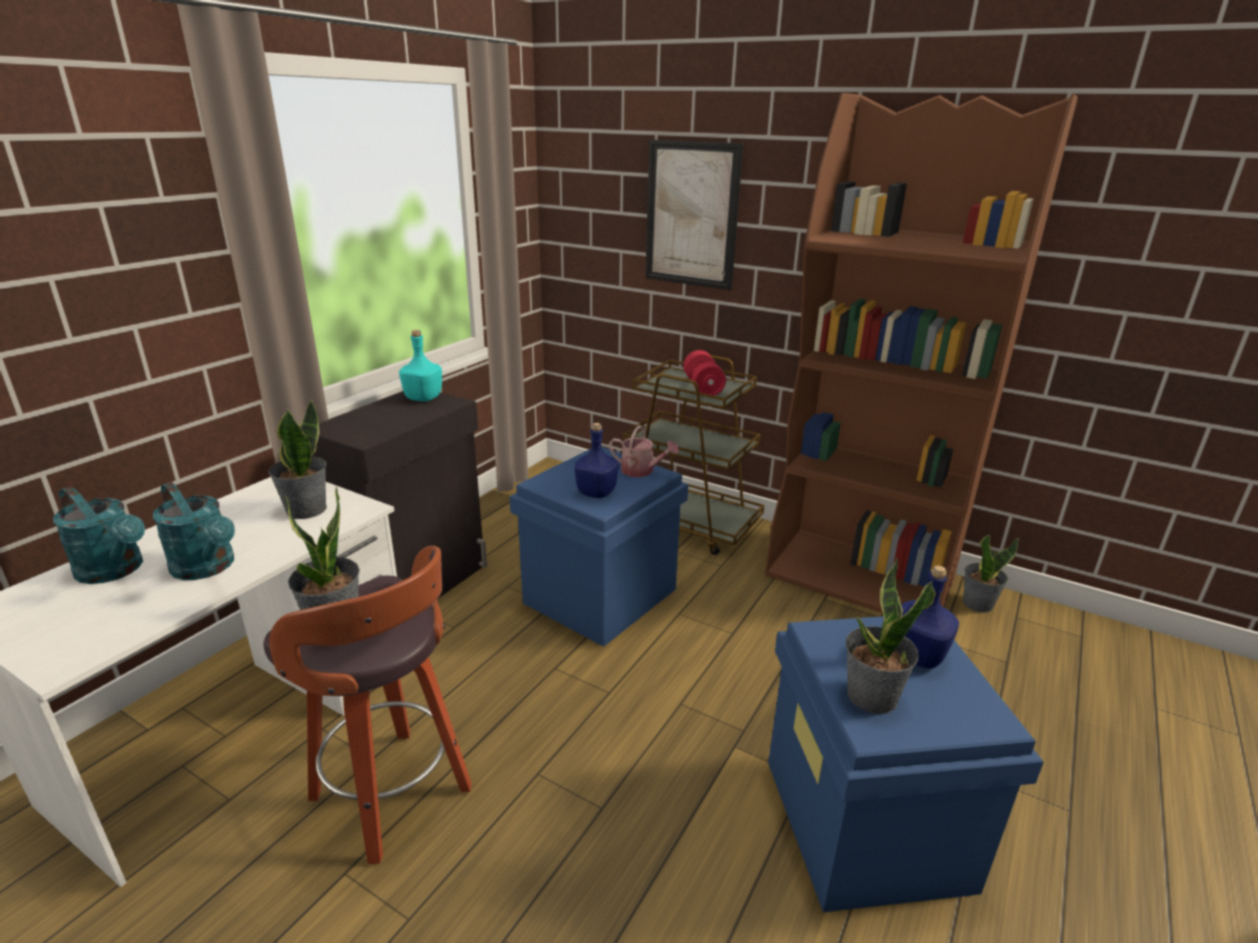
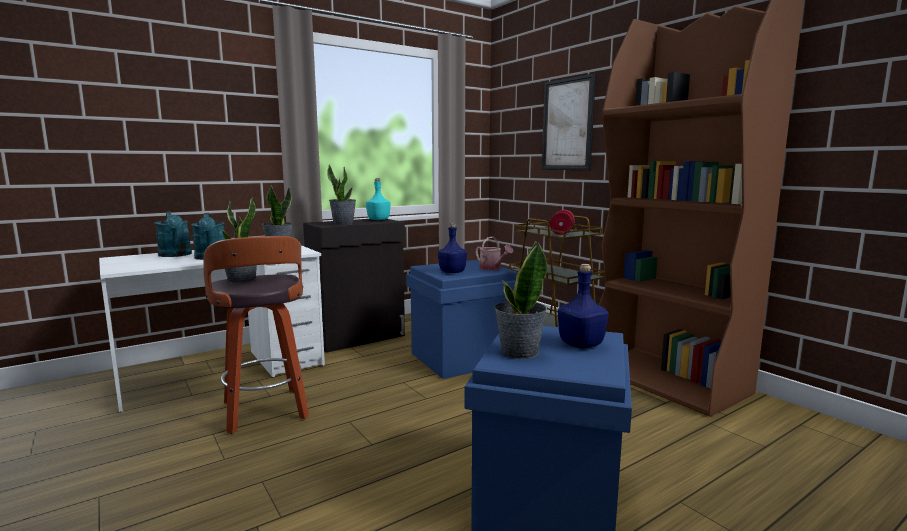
camera: 25 degrees right, 15 degrees down
potted plant [963,534,1019,613] -> potted plant moved to [327,165,356,225]

